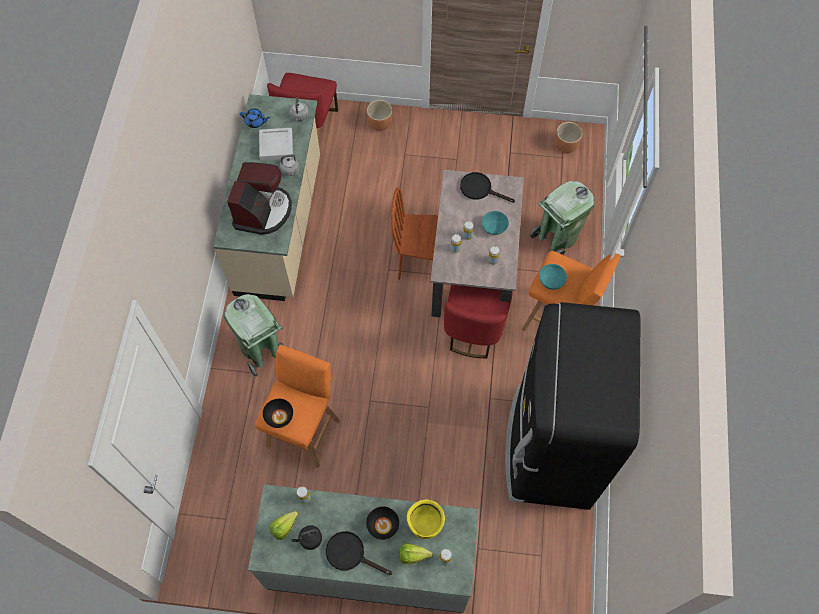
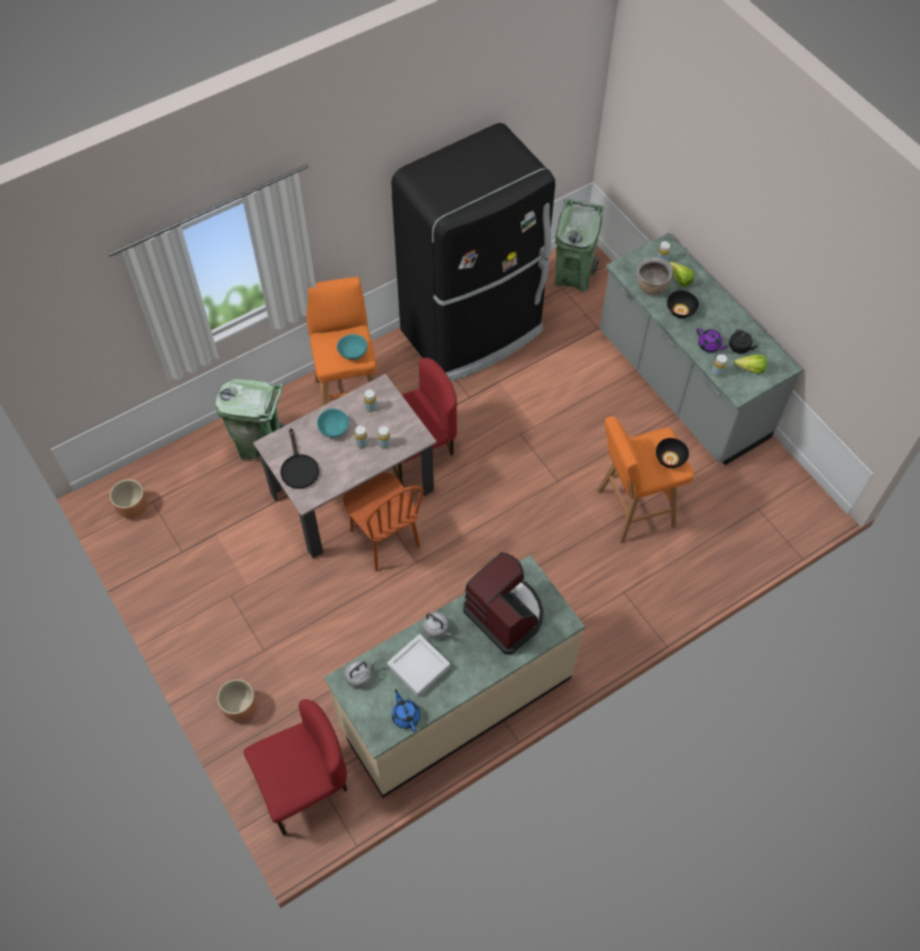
camera: 130 degrees left, 5 degrees down
green trash can [224,294,284,378] -> green trash can moved to [555,199,604,292]
coffee machine [227,162,292,235] -> coffee machine turned 75 degrees clockwise [463,552,544,654]
black frying pan [326,531,392,575] -> none
yellow cooking pot [407,499,445,539] -> brown cooking pot [637,258,673,295]
none -> purple teapot [696,328,729,353]

